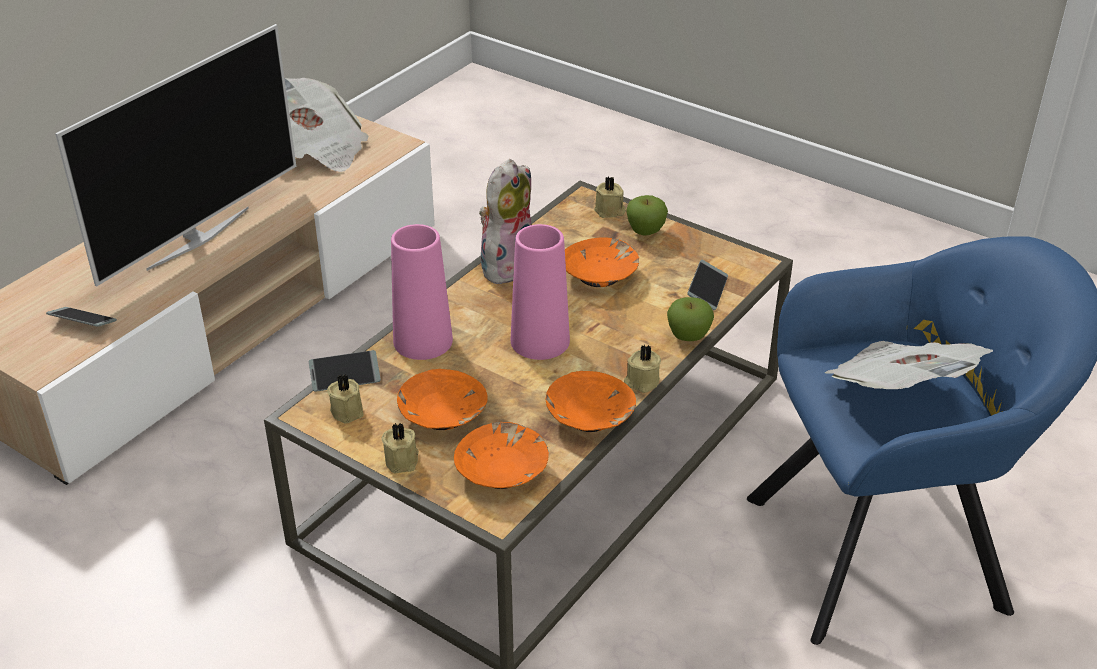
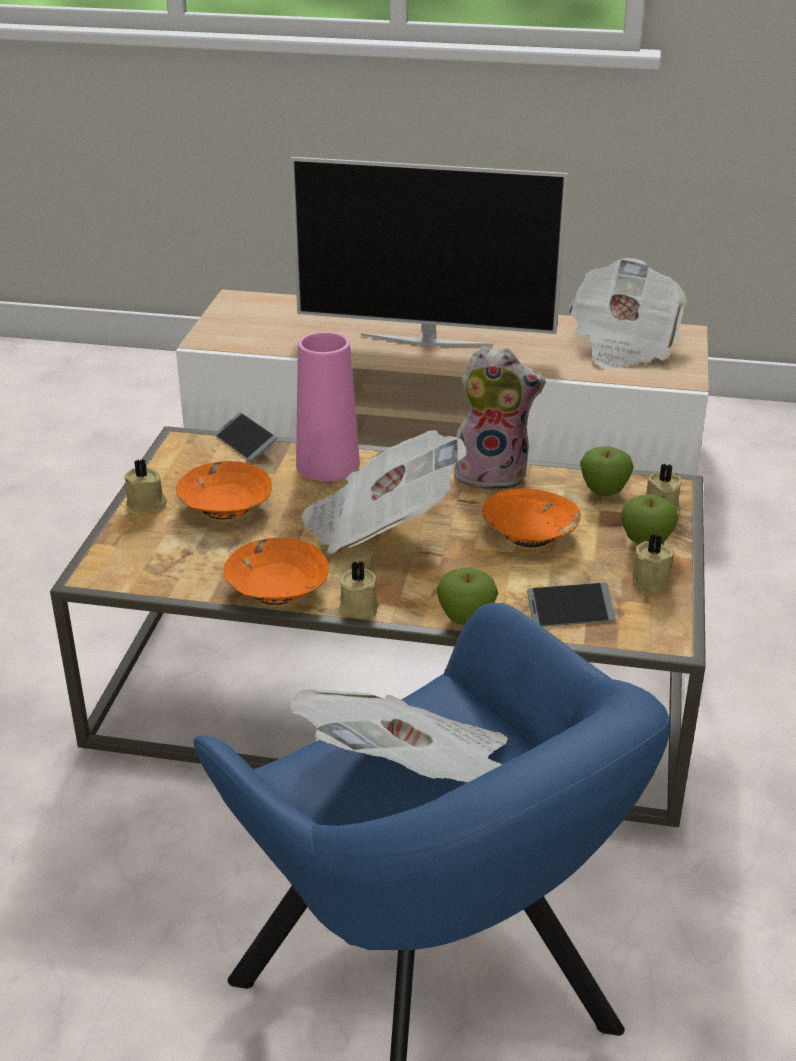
camera: 65 degrees right, 5 degrees down
phone [46,307,117,327] -> none
beige candle [327,374,364,424] -> beige candle moved to [633,534,674,593]
orange bowl [454,422,549,489] -> none
pink vase [511,224,570,360] -> newspaper [301,430,467,554]
none -> apple [580,446,634,496]

